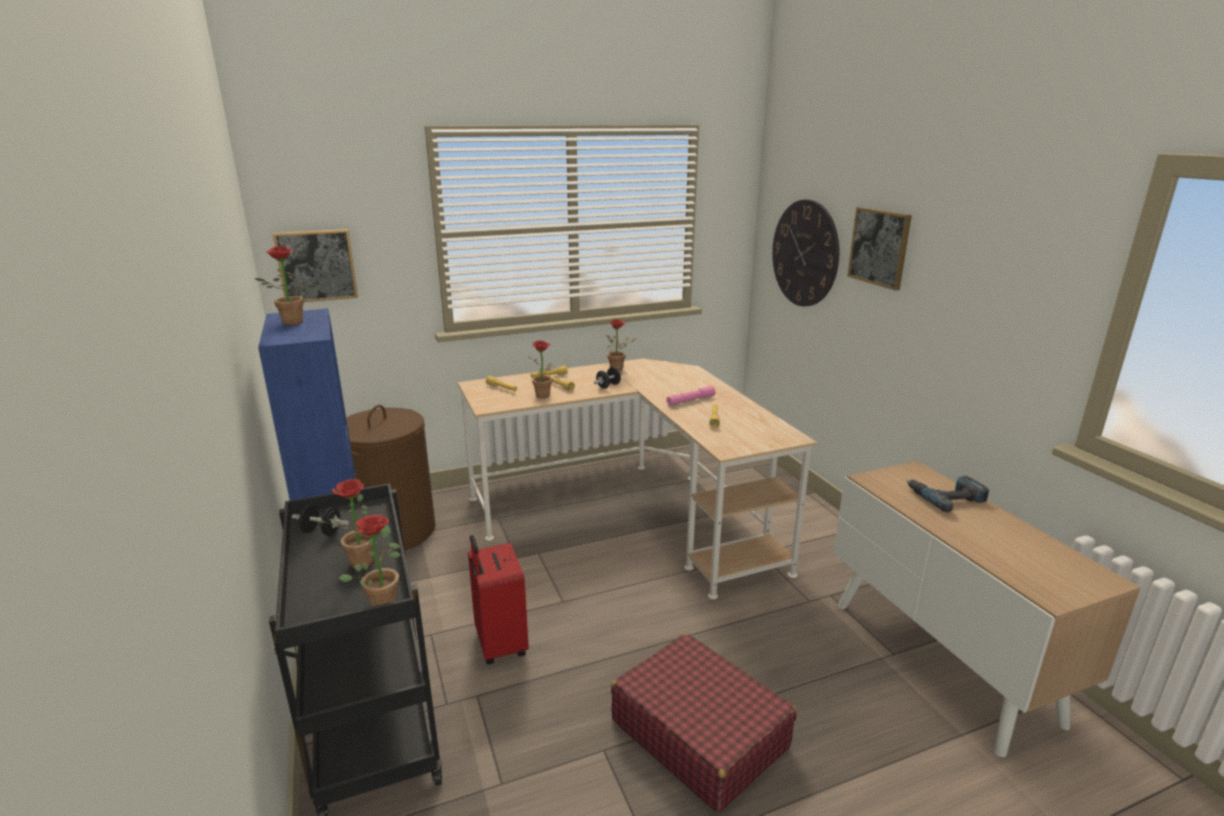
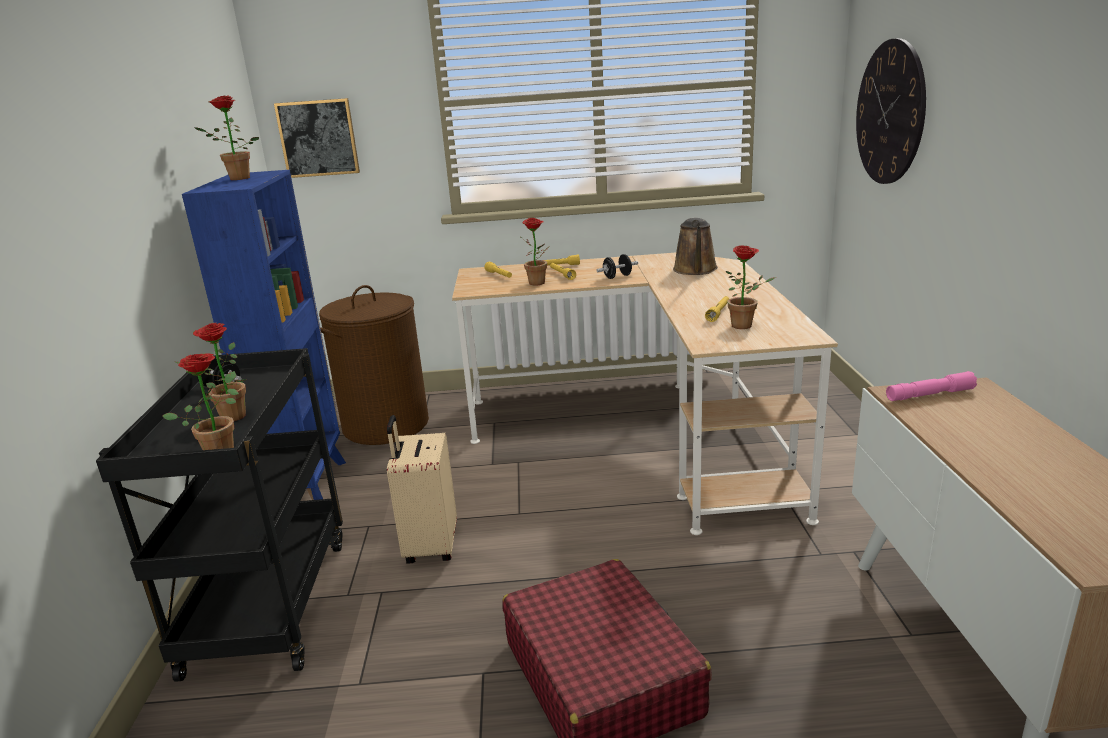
camera: 20 degrees right, 0 degrees up
red suitcase [468,535,529,665] -> beige suitcase [387,415,457,564]
potted plant [607,319,636,371] -> potted plant moved to [726,245,776,329]
pink flashlight [666,386,715,406] -> pink flashlight moved to [886,371,977,401]
picture [847,207,912,291] -> none
power drill [907,476,989,512] -> none
none -> brown watering can [673,217,718,275]

